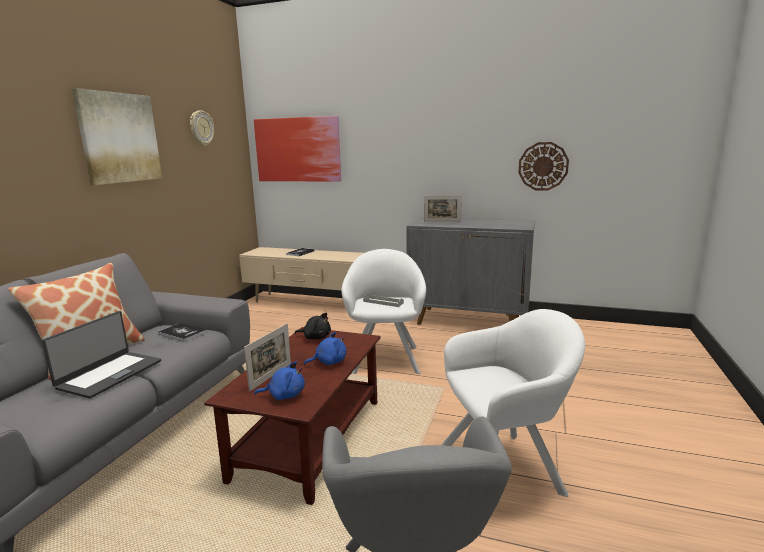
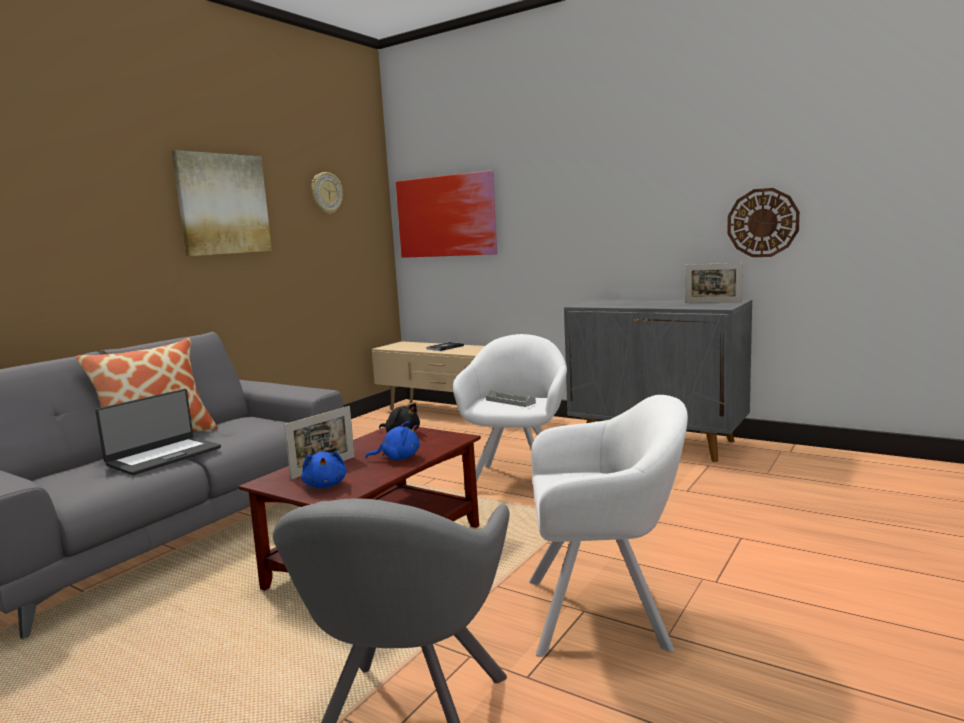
camera: 15 degrees right, 5 degrees down
book [158,323,206,342] -> none
blue plush toy [254,361,305,400] -> blue plush toy turned 60 degrees clockwise [301,451,347,488]
picture frame [424,195,462,222] -> picture frame moved to [685,263,743,303]

